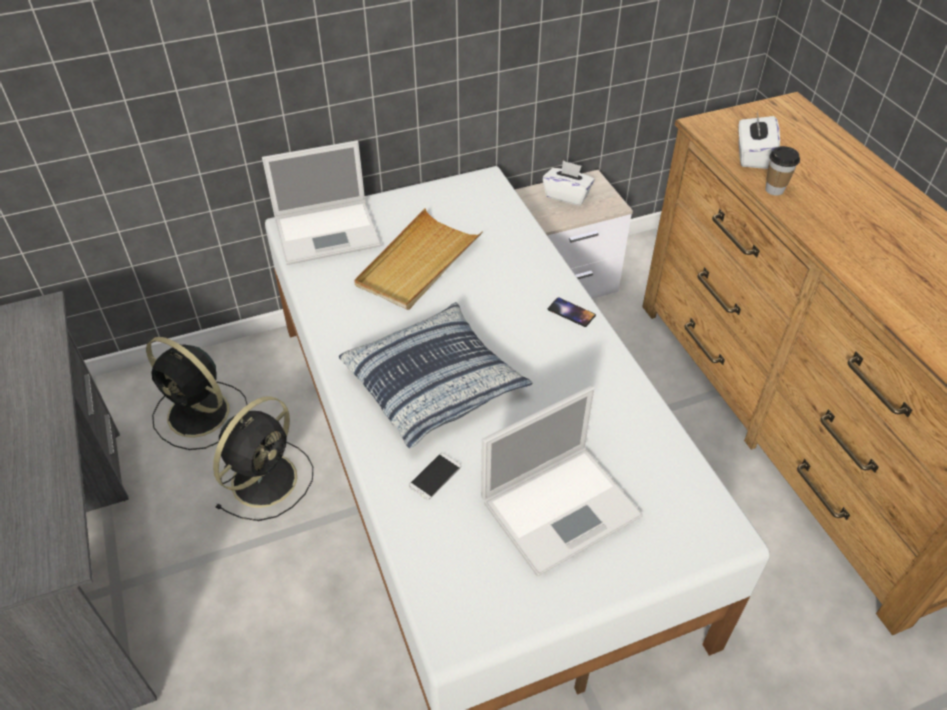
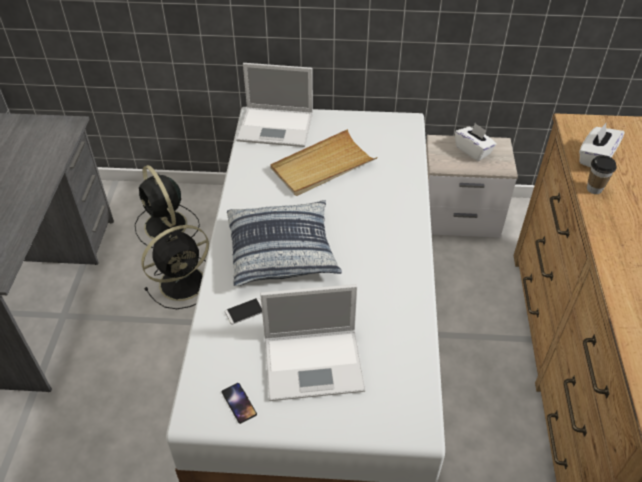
camera: 25 degrees right, 0 degrees up
phone [548,297,596,327] -> phone moved to [222,383,257,424]

